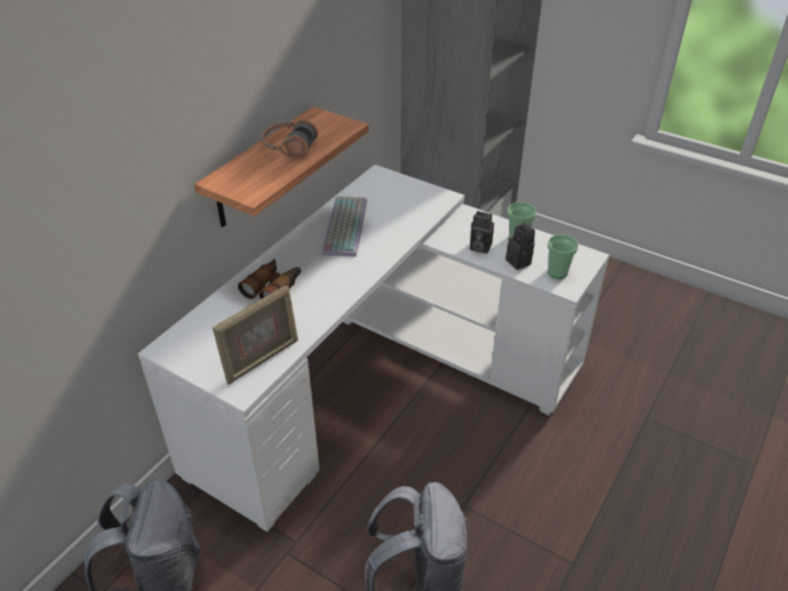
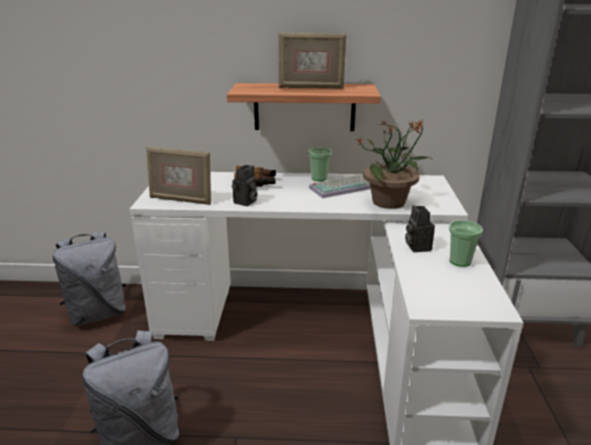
camera: 60 degrees right, 15 degrees down
headphones [261,119,318,156] -> picture frame [278,32,346,89]
camera [506,222,535,270] -> camera moved to [232,165,257,206]
cup [548,234,579,279] -> cup moved to [308,148,332,181]
none -> potted plant [356,119,432,209]

